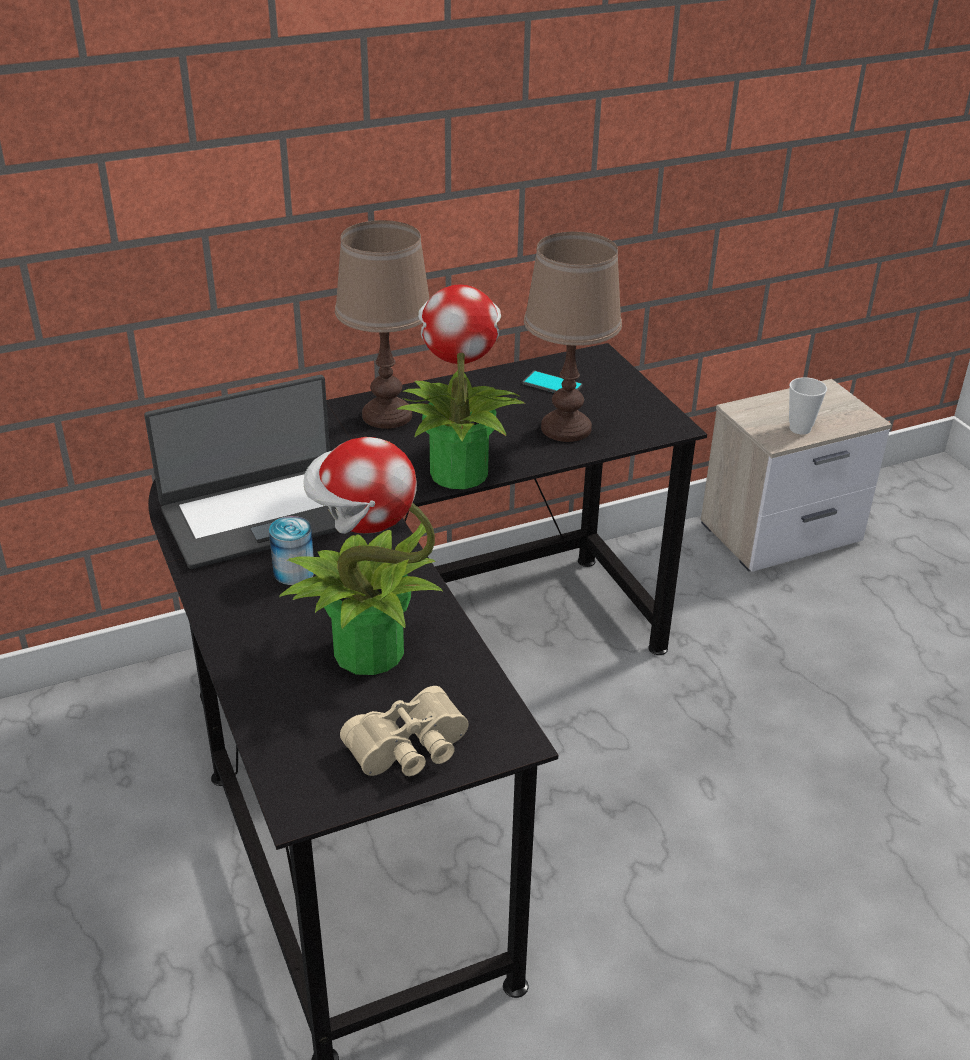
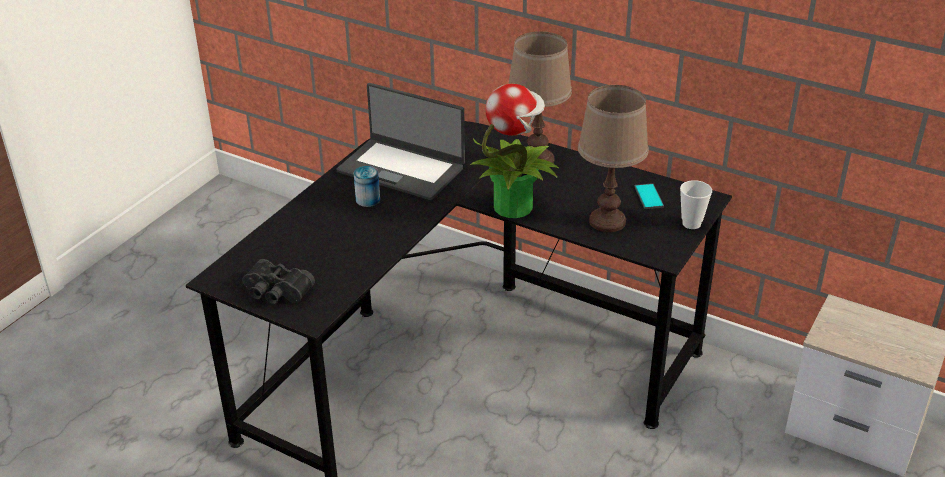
camera: 55 degrees right, 0 degrees up
potted plant [279,437,442,675] -> none
beige binoculars [340,686,468,776] -> black binoculars [242,259,315,304]
cup [789,377,827,435] -> cup moved to [680,180,712,229]

